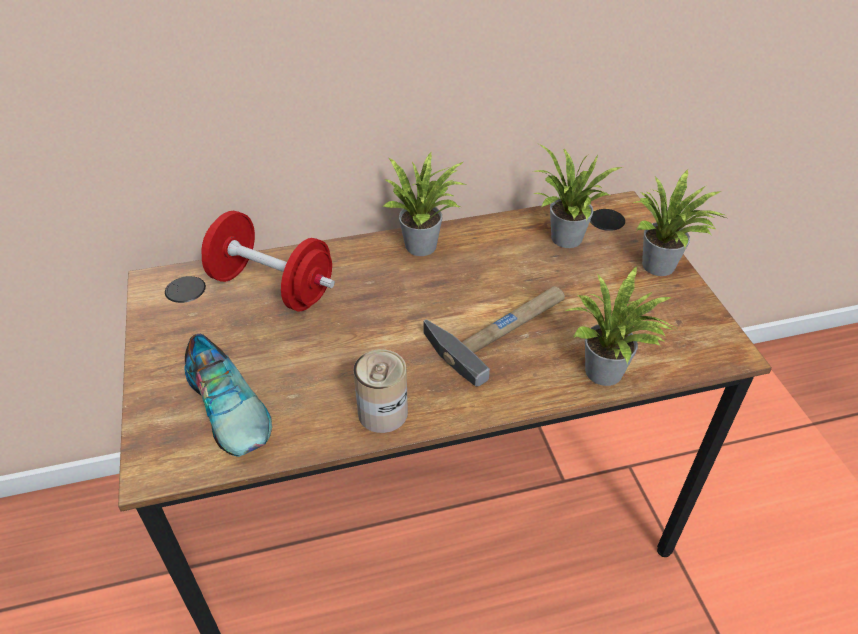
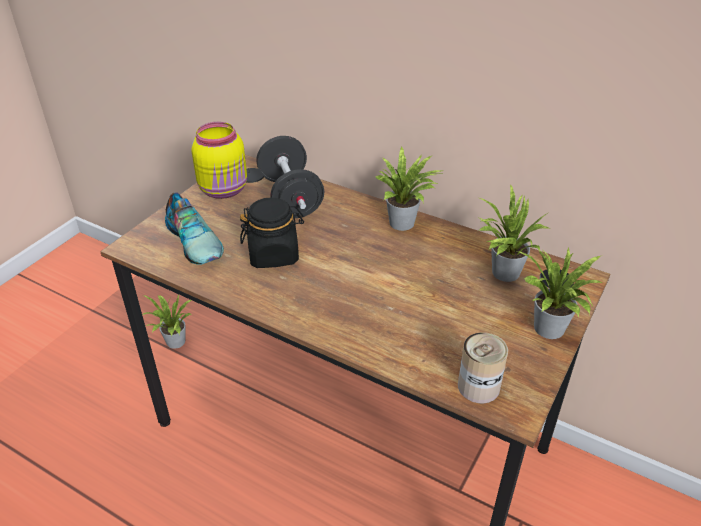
camera: 45 degrees right, 5 degrees down
shoe [185,334,272,457] -> shoe turned 45 degrees counterclockwise [165,193,224,265]
red dumbbell [202,211,335,311] -> black dumbbell [256,136,324,218]
can [353,349,408,433] -> can moved to [458,332,508,403]
hammer [424,286,565,387] -> none
potted plant [566,266,680,386] -> potted plant moved to [142,294,193,349]
none -> yellow jar [192,122,247,199]
none -> black jar [240,197,304,268]

